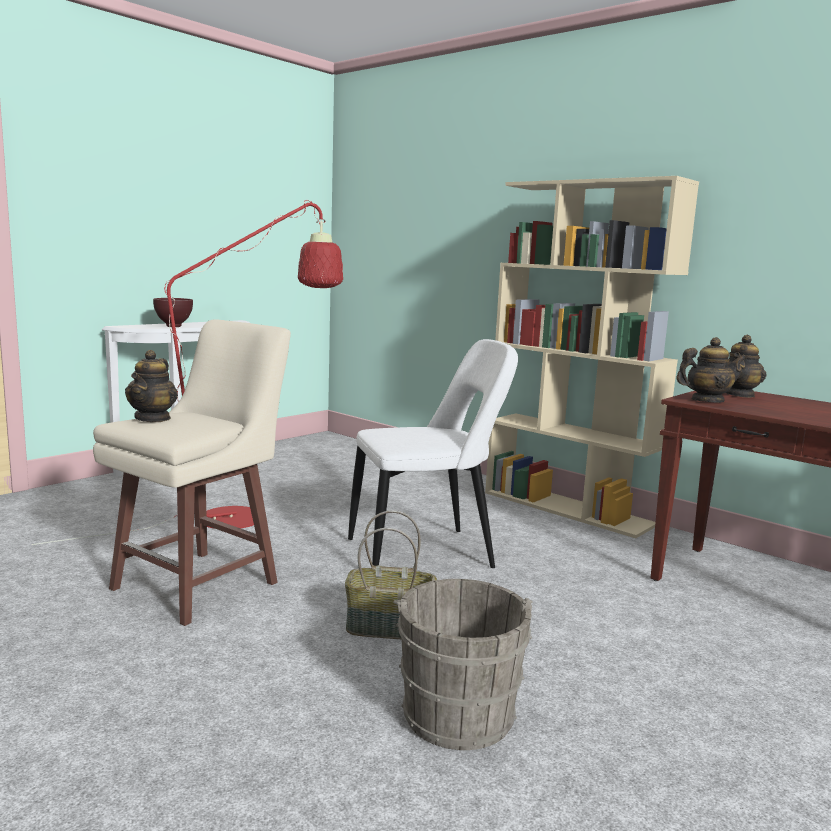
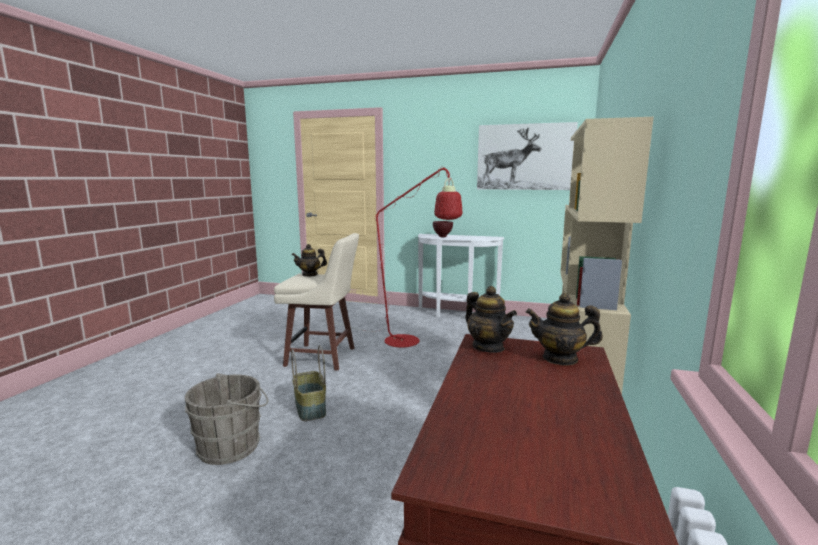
camera: 65 degrees right, 0 degrees up
white chair [348,339,518,568] -> none
none -> picture [477,122,578,190]

